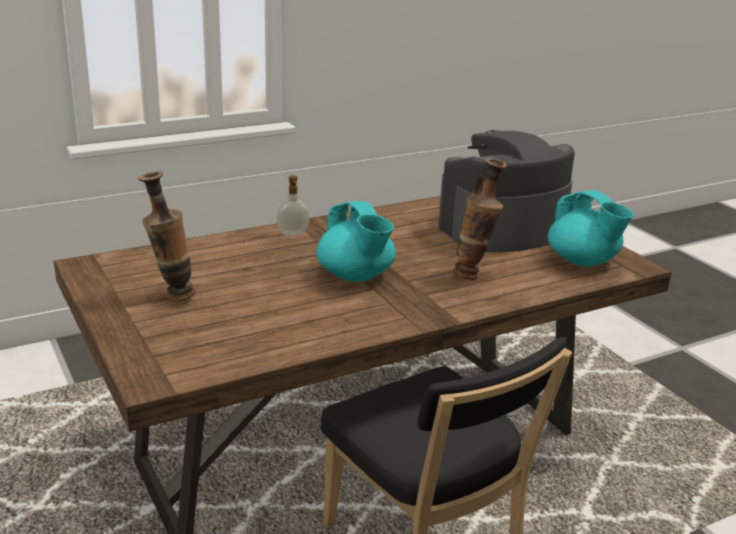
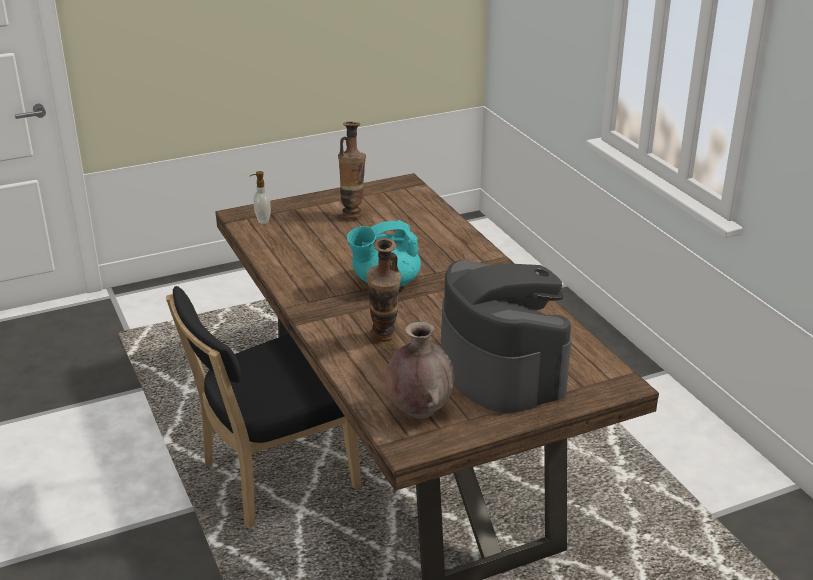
camera: 95 degrees right, 5 degrees up
soap dispenser [276,175,310,236] -> soap dispenser moved to [250,171,271,224]
turquoise teapot [548,190,634,266] -> brown vase [386,322,454,419]

